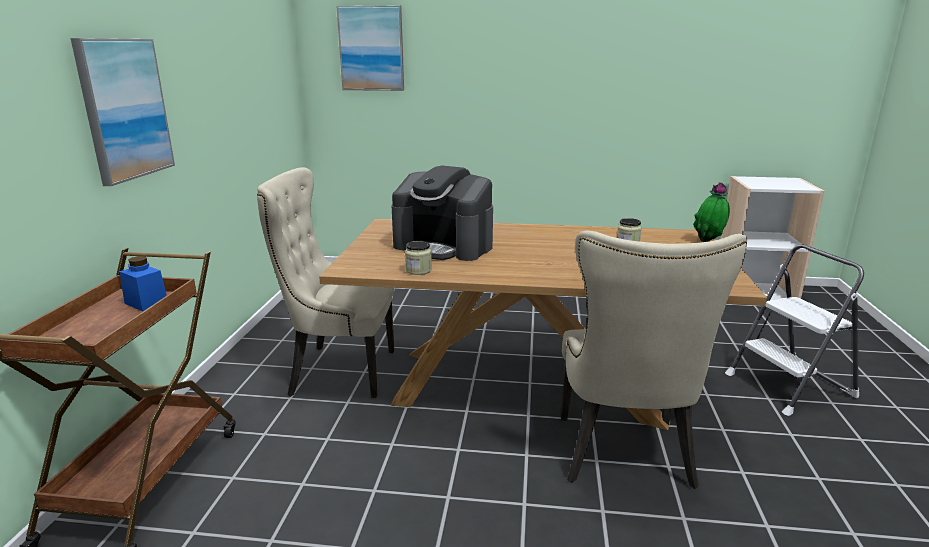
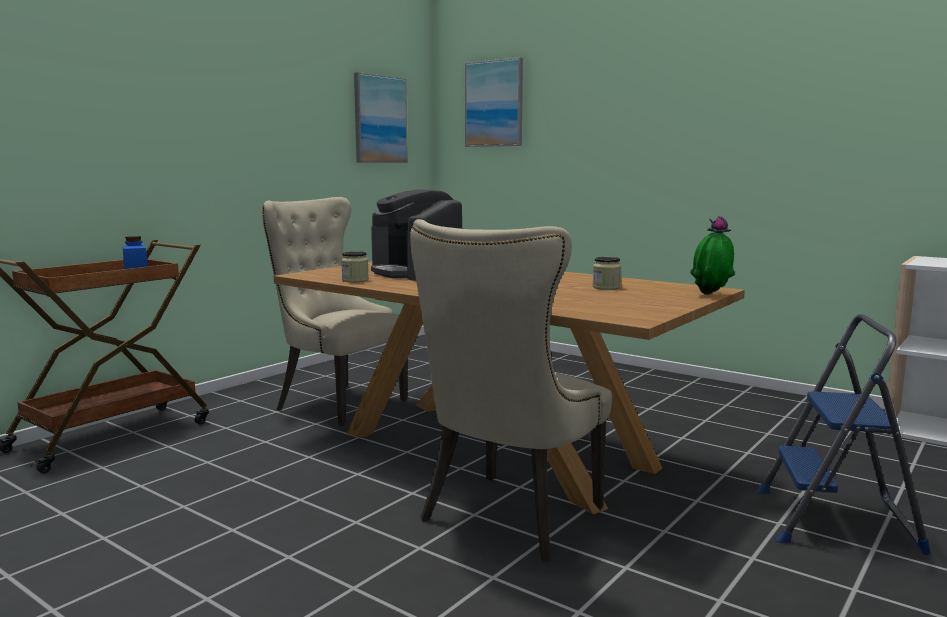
camera: 30 degrees right, 10 degrees down
picture [71,38,175,186] -> picture moved to [354,72,408,163]
white step ladder [725,244,864,416] -> blue step ladder [756,314,930,555]

